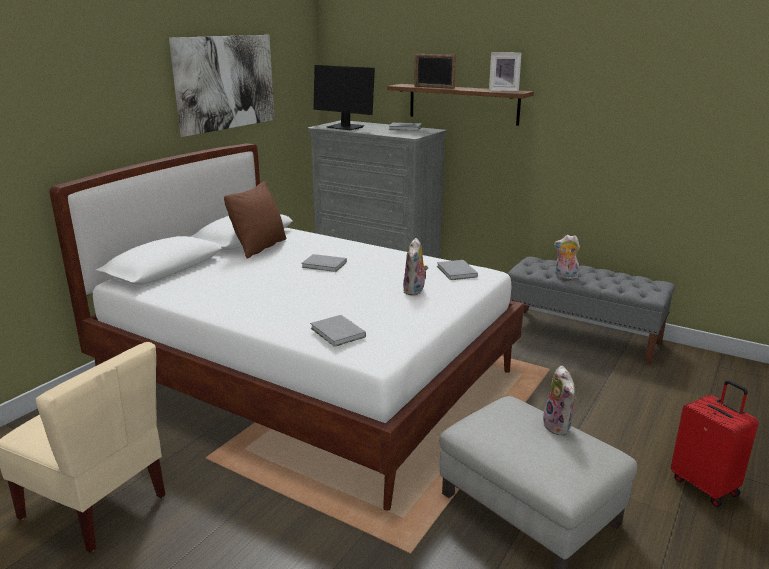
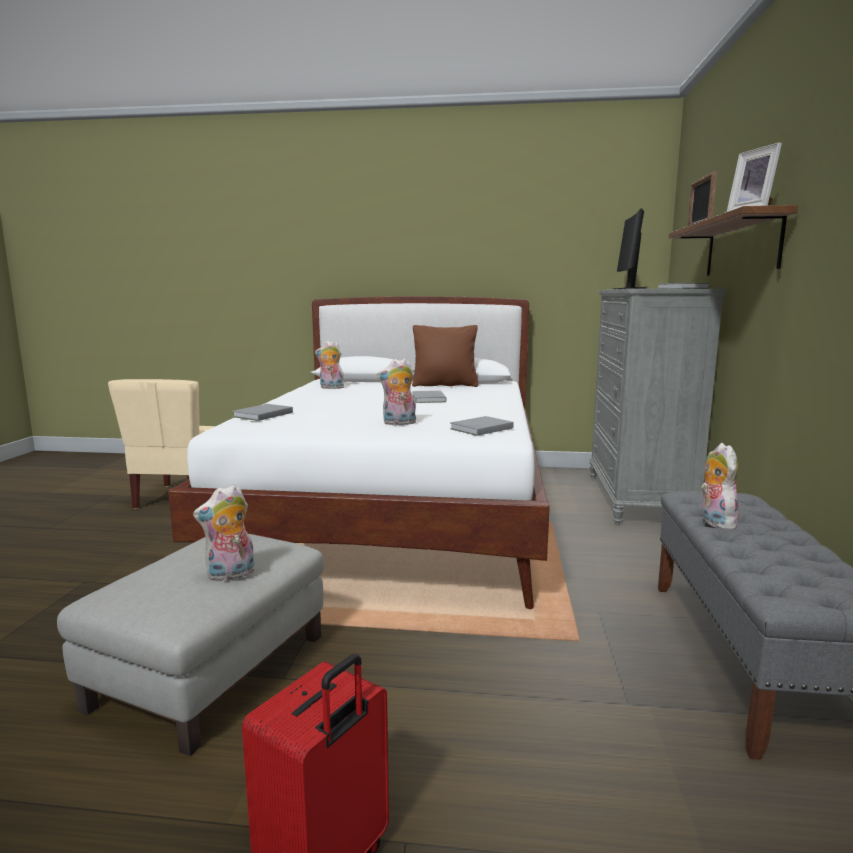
camera: 65 degrees right, 10 degrees down
picture [169,35,275,137] -> none
none -> plush toy [315,341,344,389]

